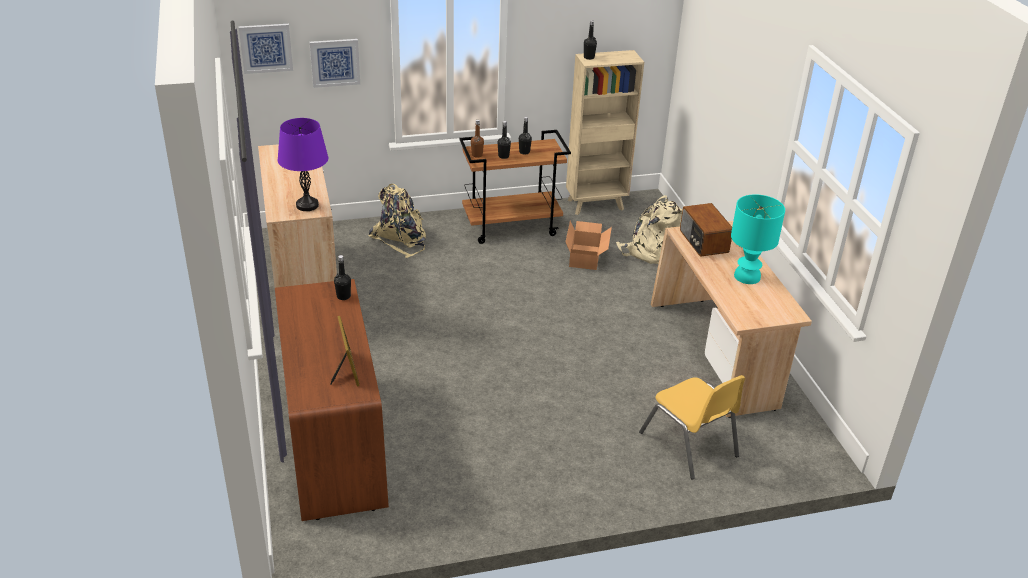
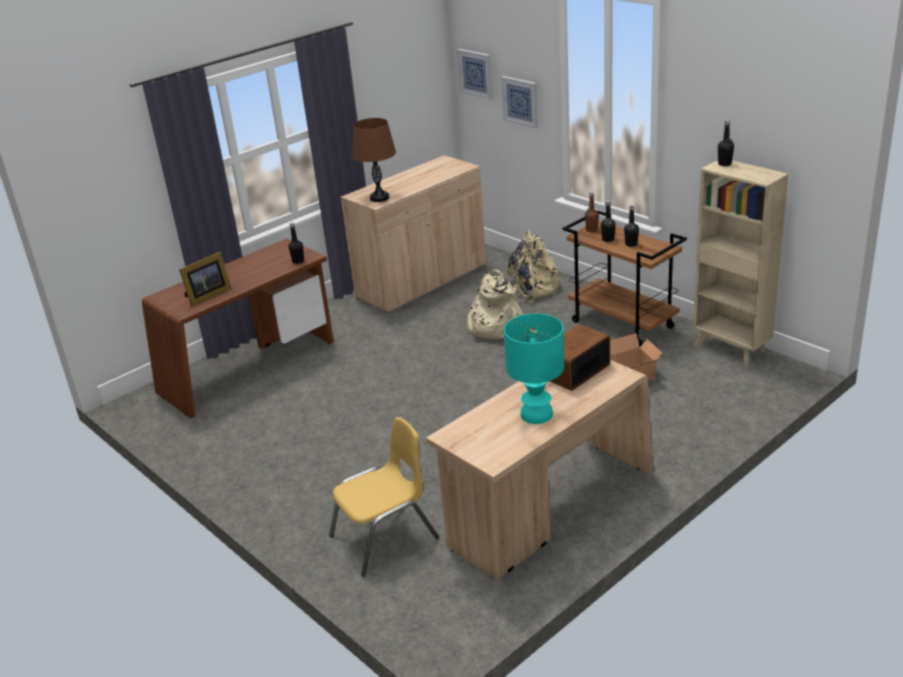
camera: 65 degrees right, 5 degrees down
purple table lamp [278,118,328,211] -> brown table lamp [352,118,396,202]
beige backpack [616,195,682,264] -> beige backpack moved to [466,269,525,340]
yellow chair [639,375,745,480] -> yellow chair turned 150 degrees counterclockwise [329,417,439,577]

